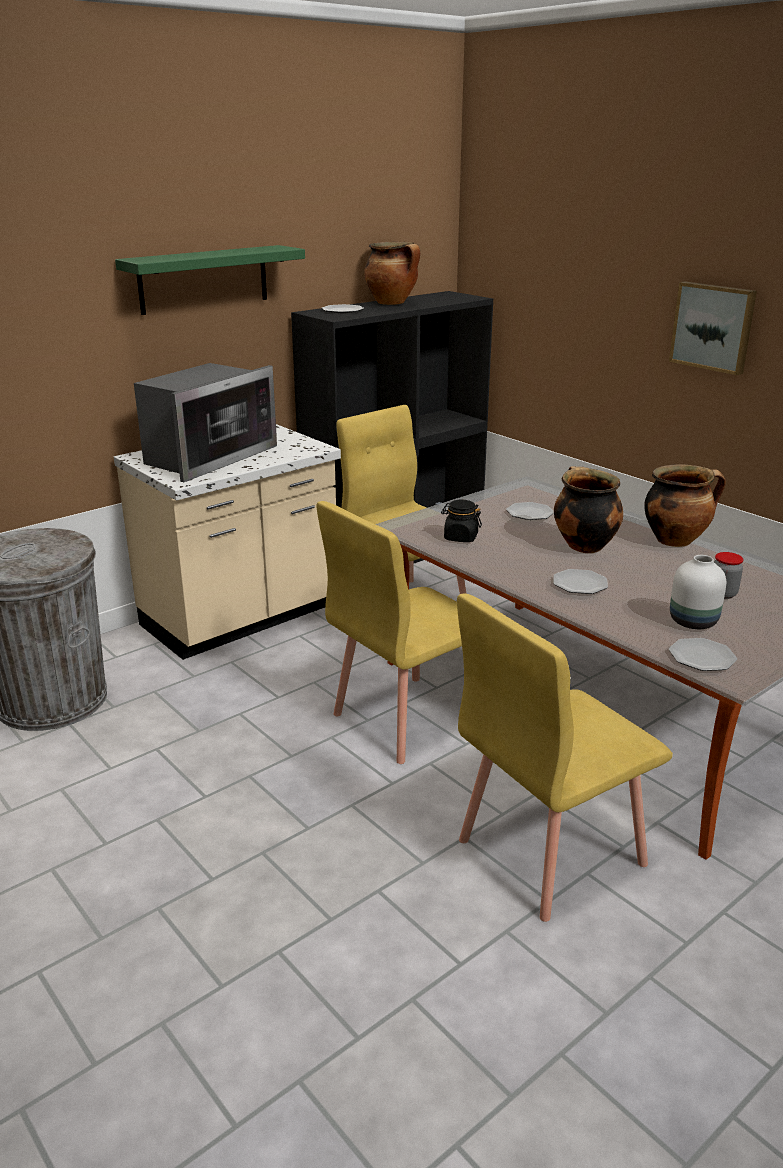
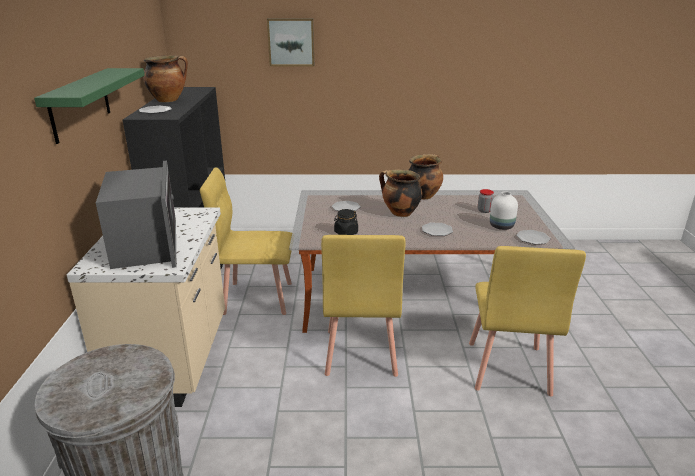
camera: 50 degrees left, 0 degrees up
picture [669,281,757,375] -> picture moved to [267,18,314,67]

